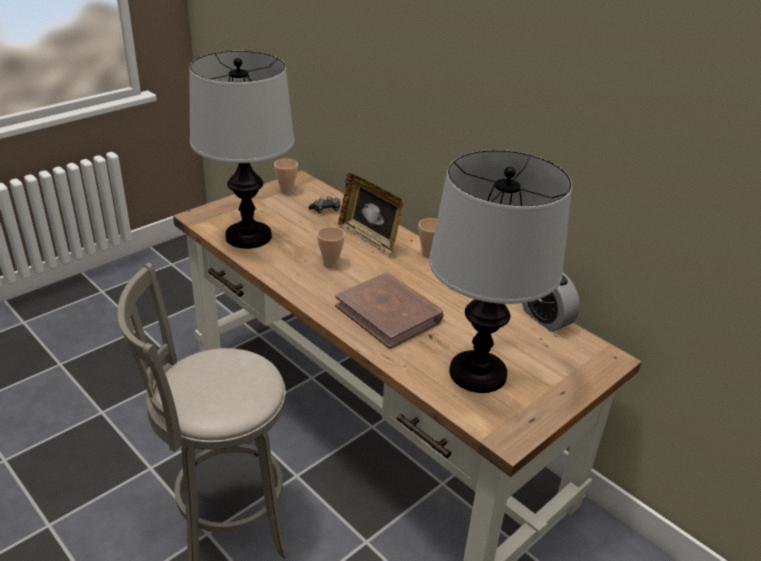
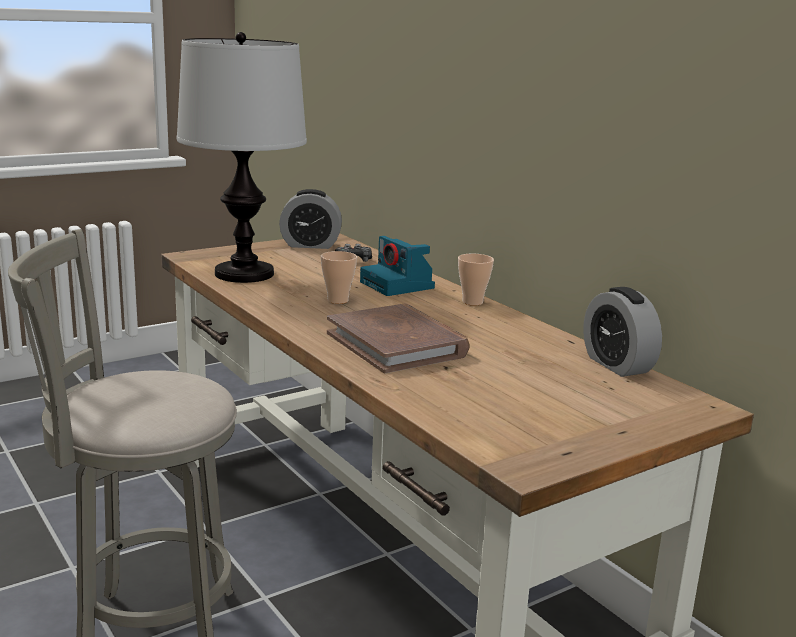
camera: 10 degrees right, 15 degrees down
cup [274,159,298,194] -> alarm clock [279,189,342,249]
picture frame [338,173,403,257] -> camera [360,236,435,296]
table lamp [429,150,572,393] -> none

